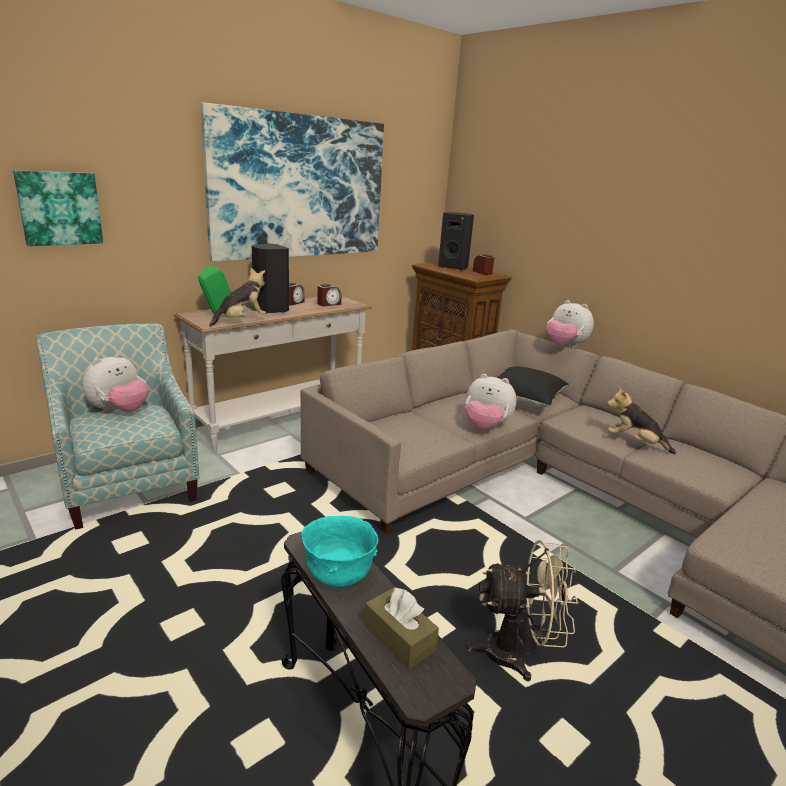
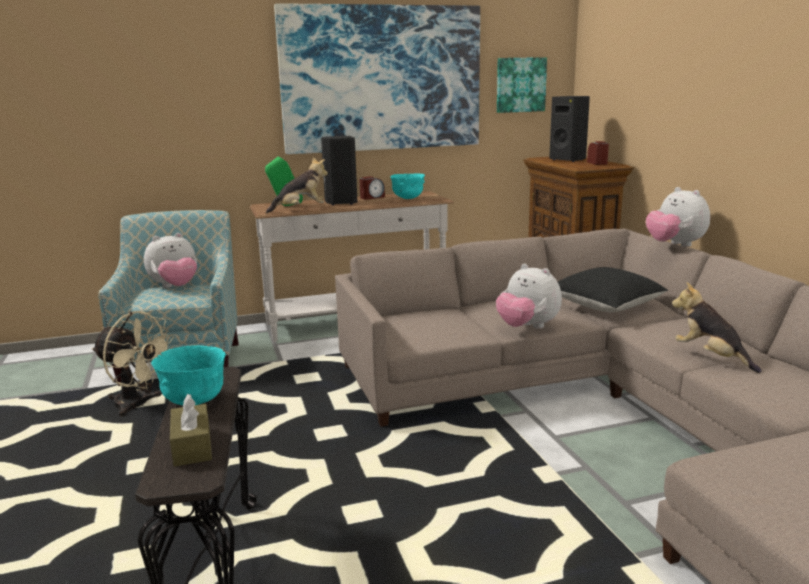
camera: 25 degrees right, 5 degrees down
picture [13,170,103,246] -> picture moved to [497,57,547,113]
alarm clock [317,284,341,306] -> turquoise bowl [391,173,425,199]
beige fan [466,540,579,681] -> beige fan moved to [92,311,174,417]

